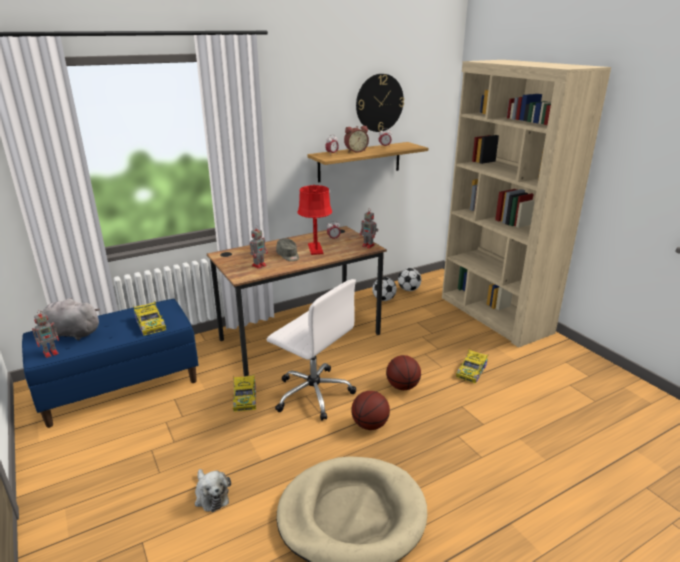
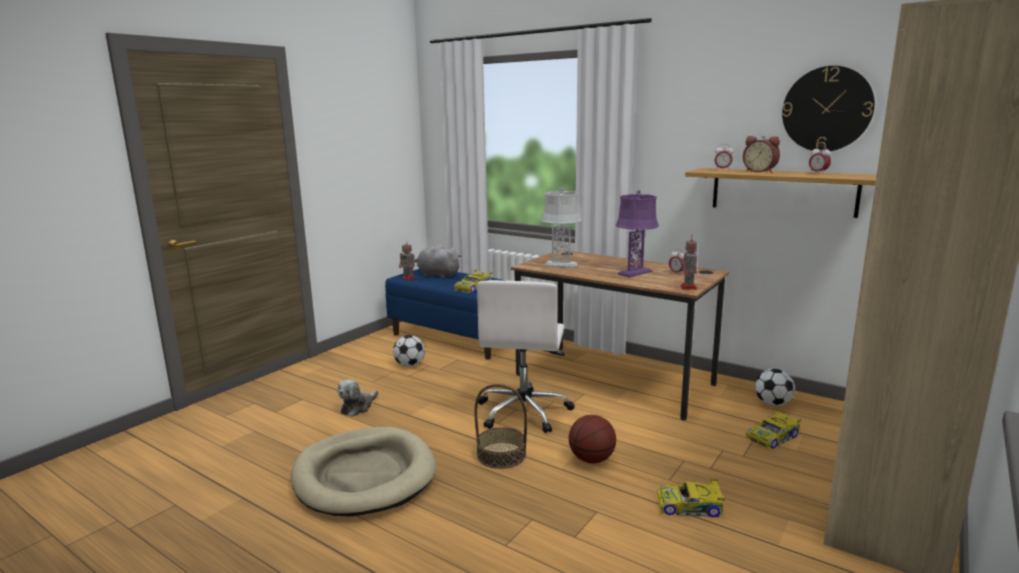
camera: 65 degrees right, 10 degrees down
grey plush toy [40,298,100,340] -> grey plush toy turned 45 degrees counterclockwise [416,244,462,278]
toy car [232,375,256,412] -> toy car moved to [746,409,801,450]
toy robot [250,225,268,269] -> grey table lamp [541,187,581,268]
grey cap [276,239,299,261] -> none
red table lamp [297,185,332,255] -> purple table lamp [616,190,659,277]
basketball [351,391,390,430] -> basket [474,384,527,469]
football [398,268,421,291] -> football moved to [393,335,425,367]

